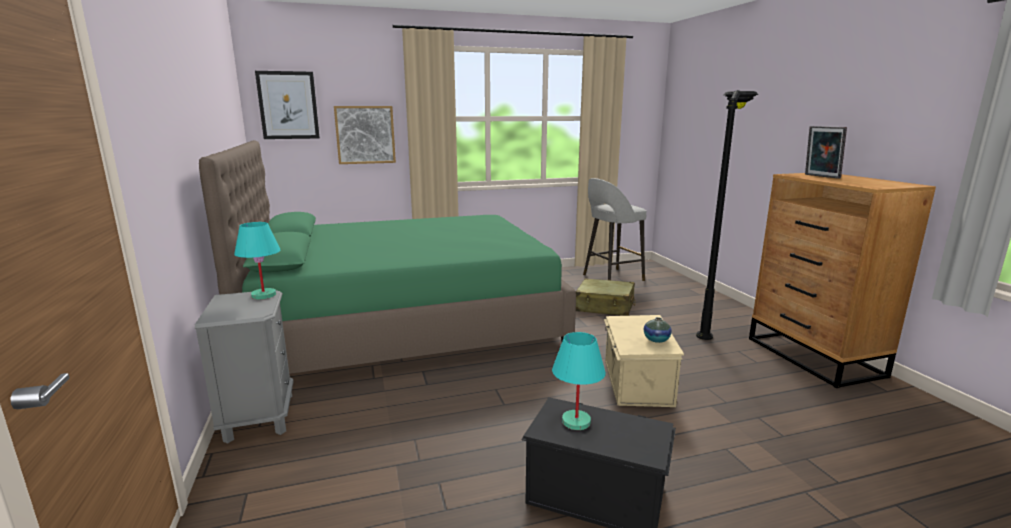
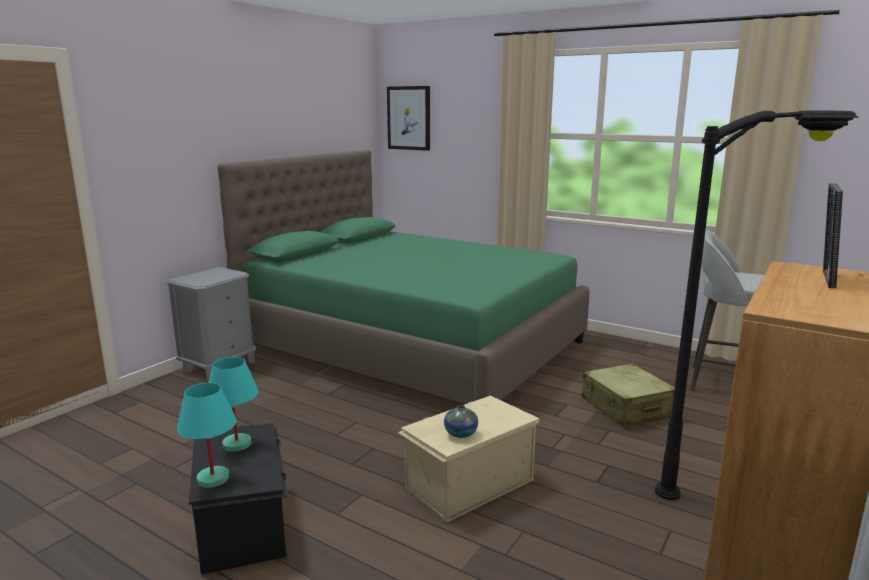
camera: 50 degrees right, 0 degrees up
turquoise table lamp [234,222,281,299] -> turquoise table lamp moved to [177,383,237,488]
picture [334,106,396,164] -> none

